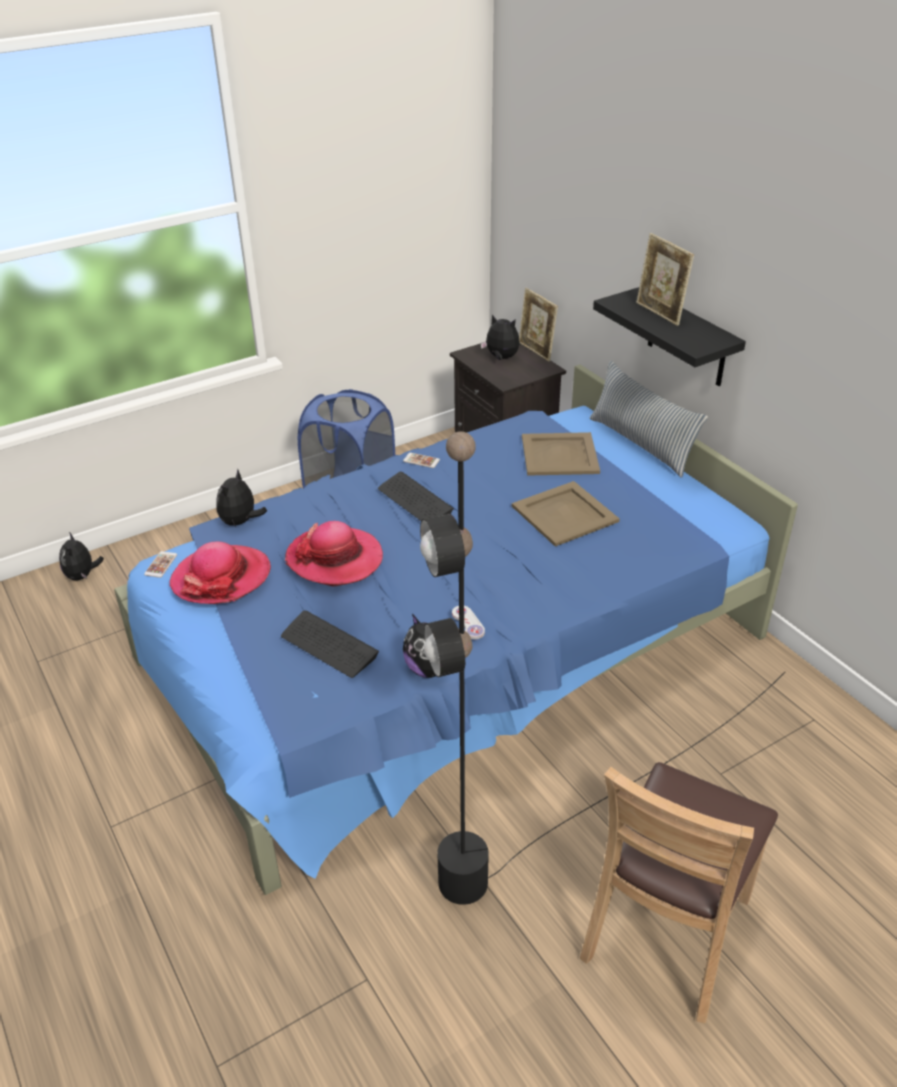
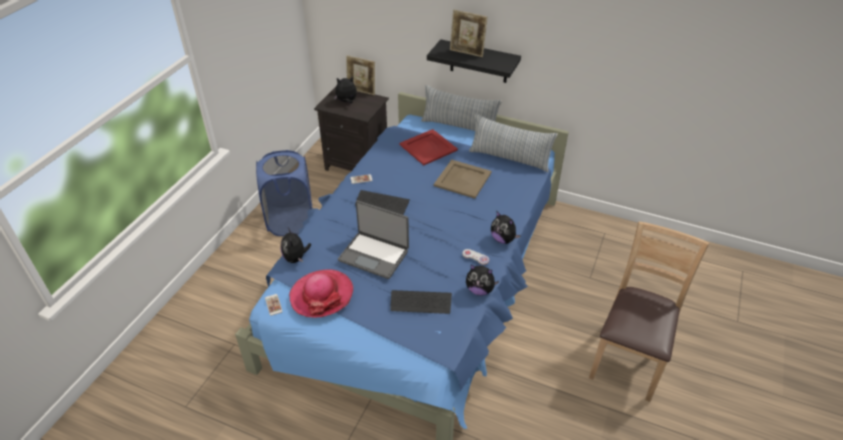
camera: 35 degrees left, 5 degrees up
plush toy [59,532,104,580] -> plush toy moved to [491,212,521,244]
hat [285,521,383,587] -> laptop [338,200,409,279]
black floor lamp [420,431,785,905] -> none
beige tray [522,432,600,476] -> red tray [399,129,458,165]
brown chair [580,762,778,1024] -> brown chair turned 150 degrees counterclockwise [589,222,709,402]
none -> pillow [469,114,558,172]

